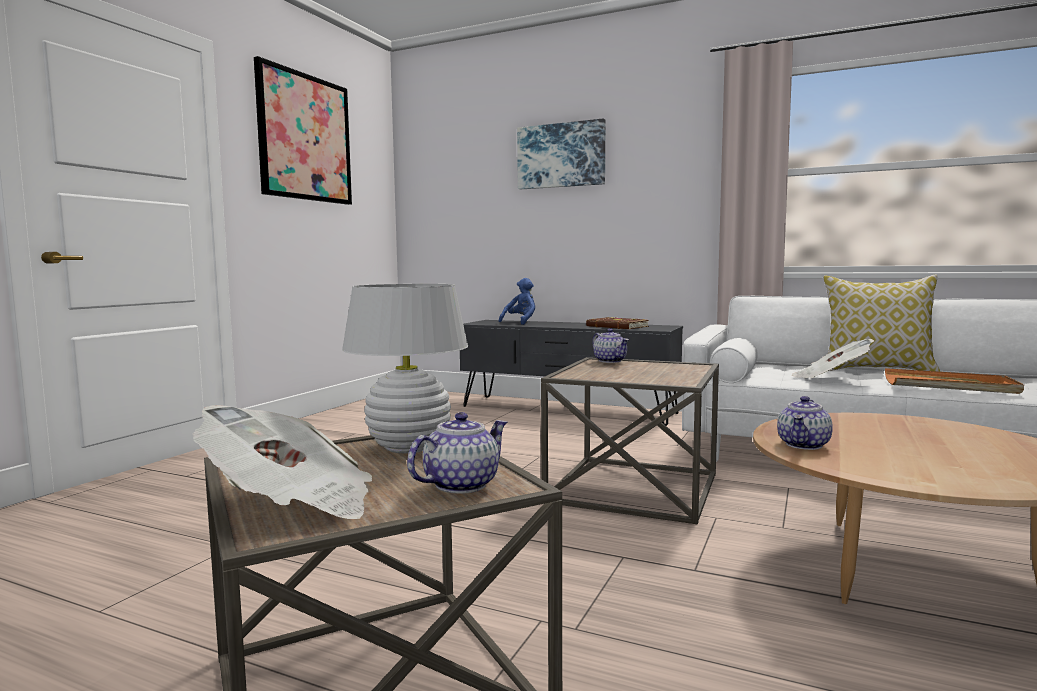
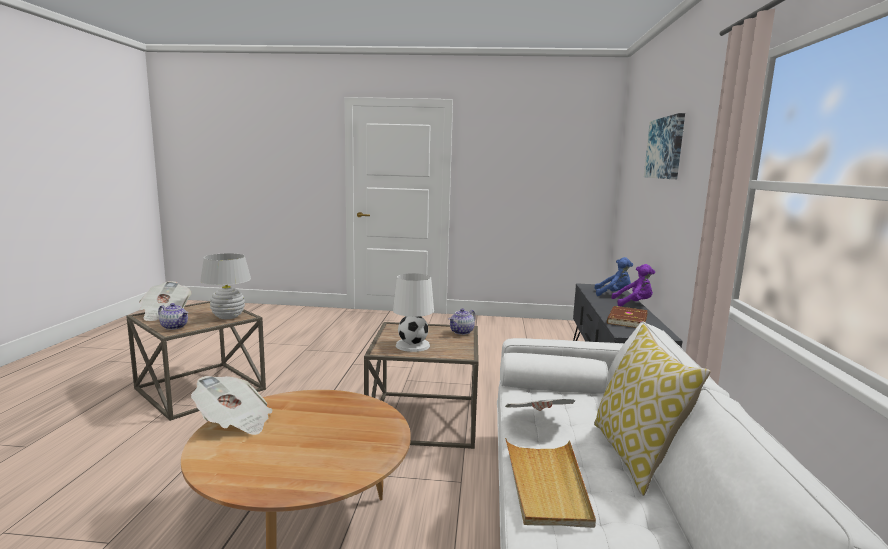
camera: 70 degrees right, 5 degrees up
picture [254,56,352,205] -> none
teapot [777,396,833,450] -> none
orange tray [885,368,1024,394] -> beige tray [505,438,596,528]
none -> newspaper [191,376,273,435]
none -> white table lamp [393,273,434,352]
none -> purple plush toy [611,264,655,307]

